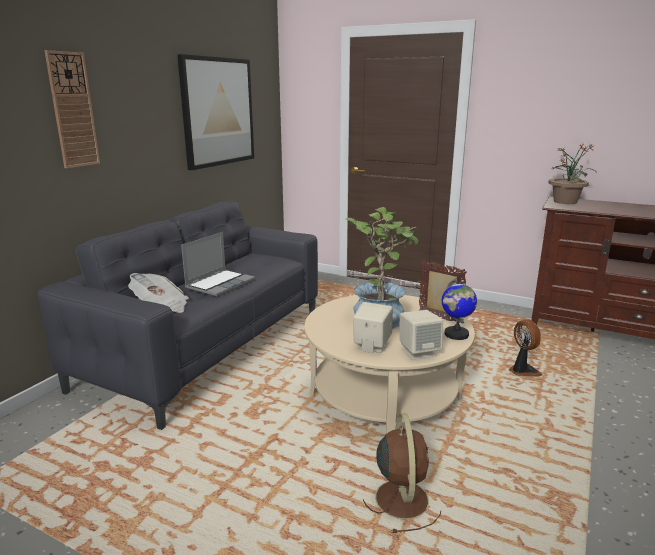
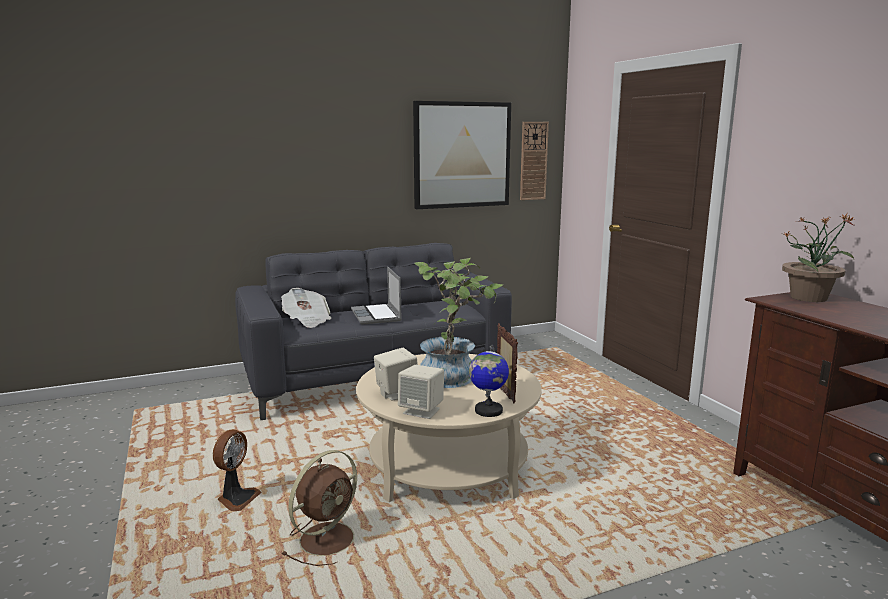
camera: 40 degrees right, 5 degrees down
wall clock [44,50,100,169] -> wall clock moved to [520,122,549,200]
laptop [181,232,255,297] -> laptop turned 90 degrees clockwise [351,267,402,325]
fan [509,319,542,377] -> fan moved to [213,430,262,511]

